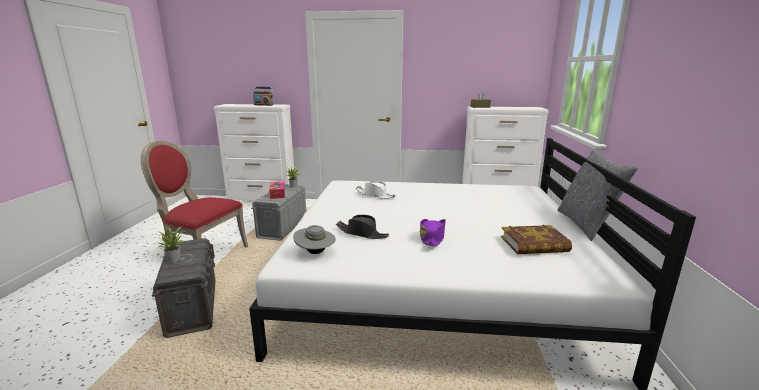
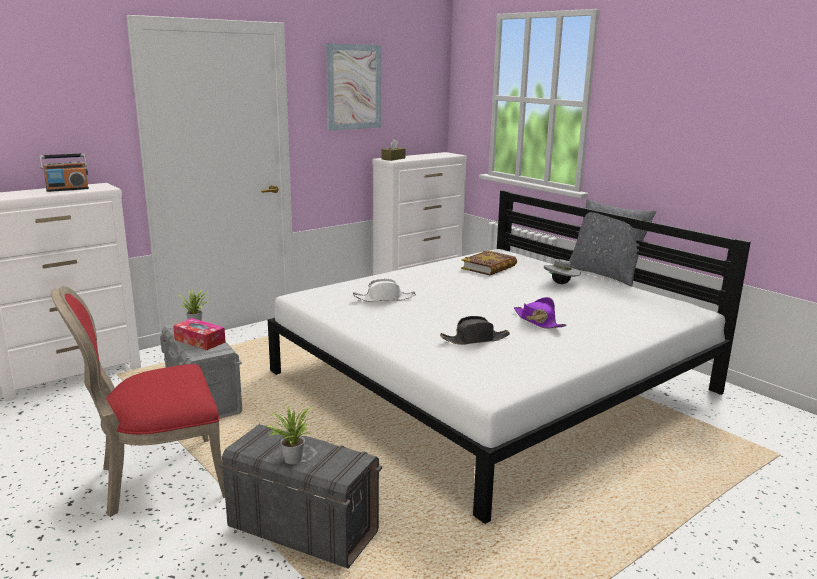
camera: 45 degrees left, 0 degrees up
grey hat [293,225,336,254] -> grey hat moved to [544,259,581,284]
book [501,225,572,254] -> book moved to [461,250,517,275]
none -> picture [326,43,381,131]

